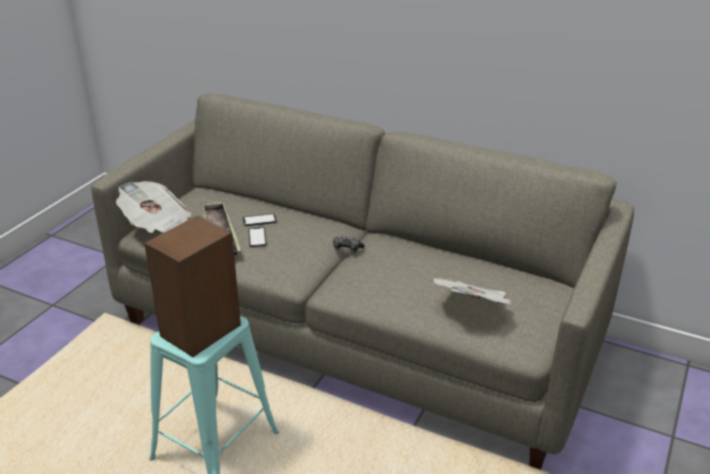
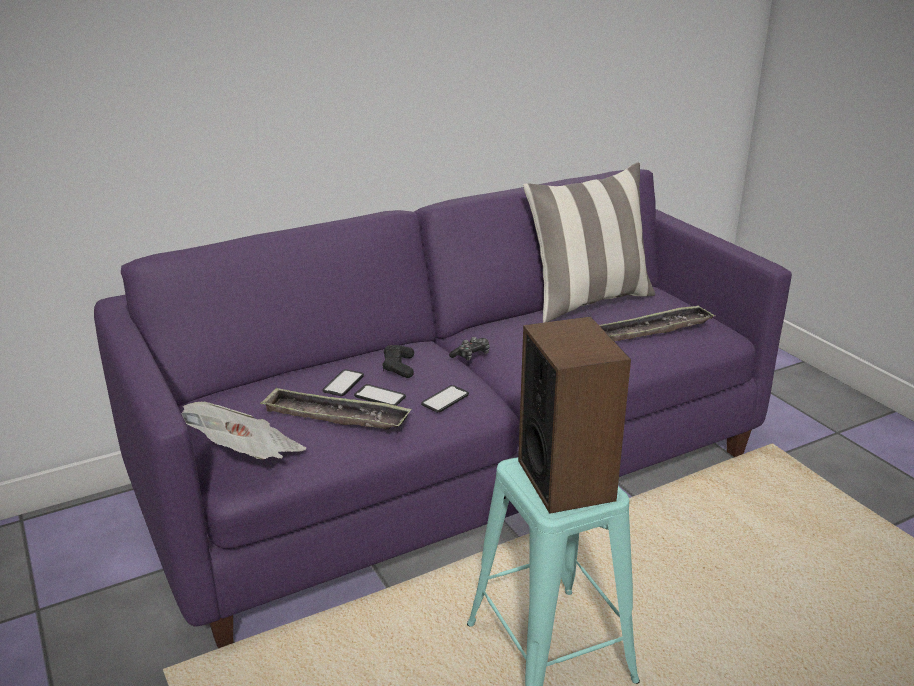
camera: 55 degrees left, 5 degrees down
grey sofa [91,94,634,470] -> purple sofa [94,169,792,648]
newspaper [433,278,513,305] -> tray [599,305,716,341]
none -> black game controller [383,345,414,378]
none -> phone [421,385,469,412]
none -> pillow [523,162,655,323]

